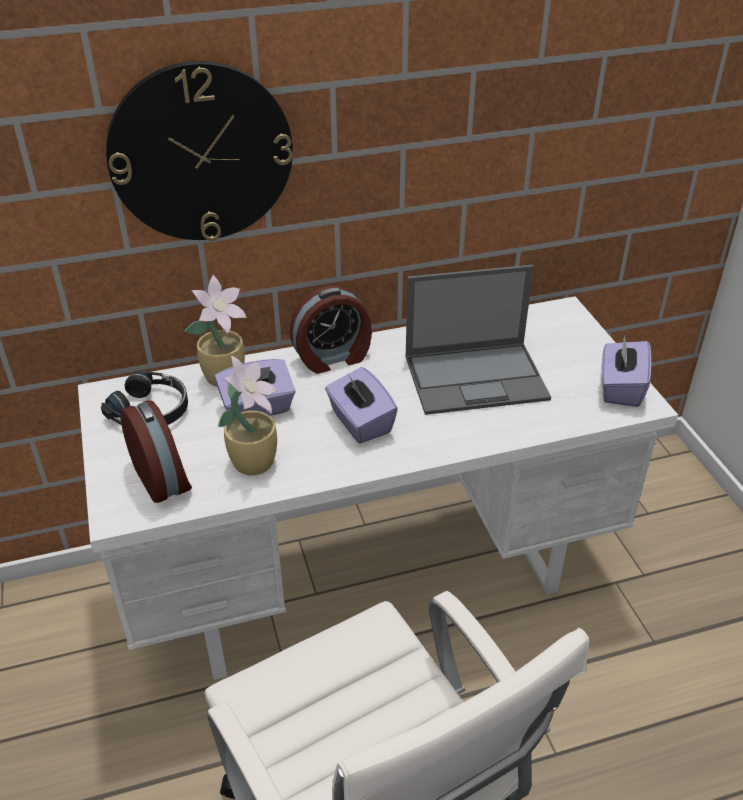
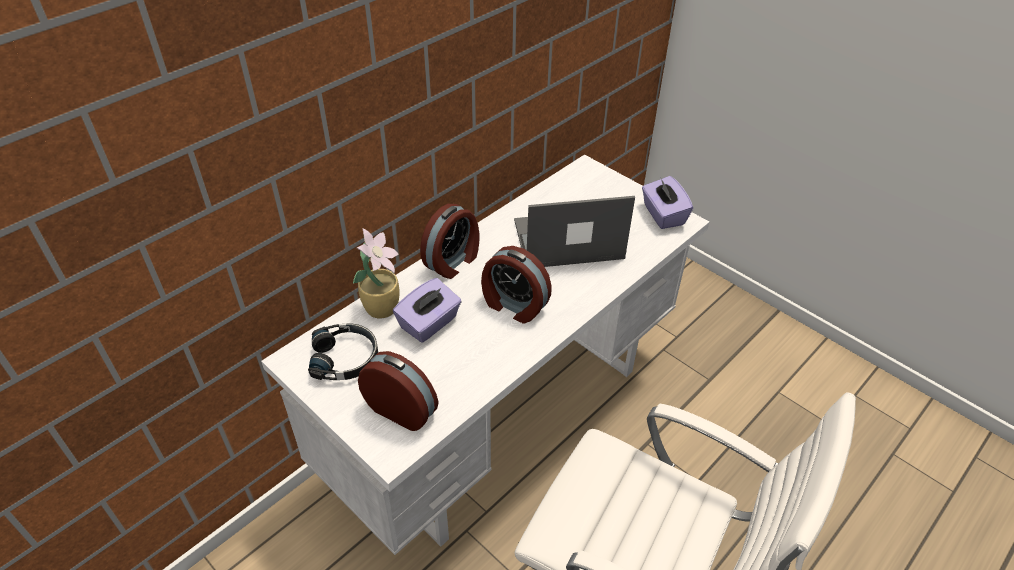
camera: 30 degrees left, 5 degrees up
wall clock [106,61,293,241] -> none
potted plant [218,356,277,475] -> none
purple tissue box [325,367,398,443] -> alarm clock [481,246,552,324]
laptop [405,265,551,415] -> laptop turned 150 degrees counterclockwise [514,196,635,267]

